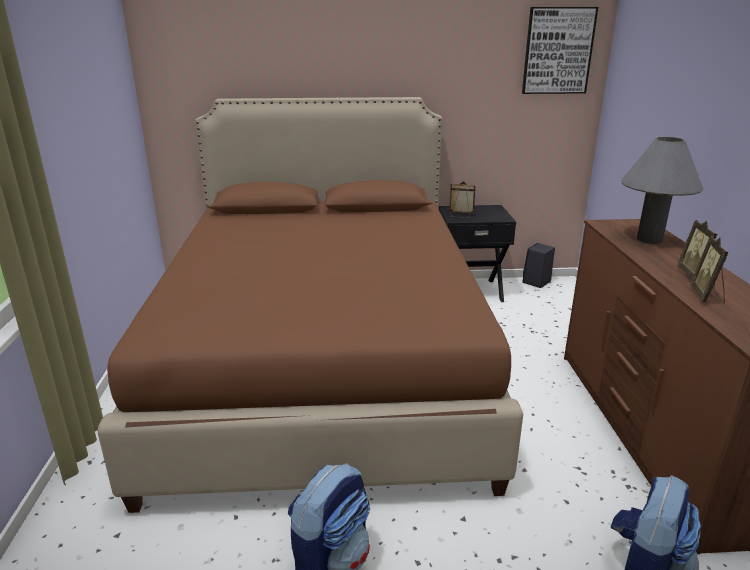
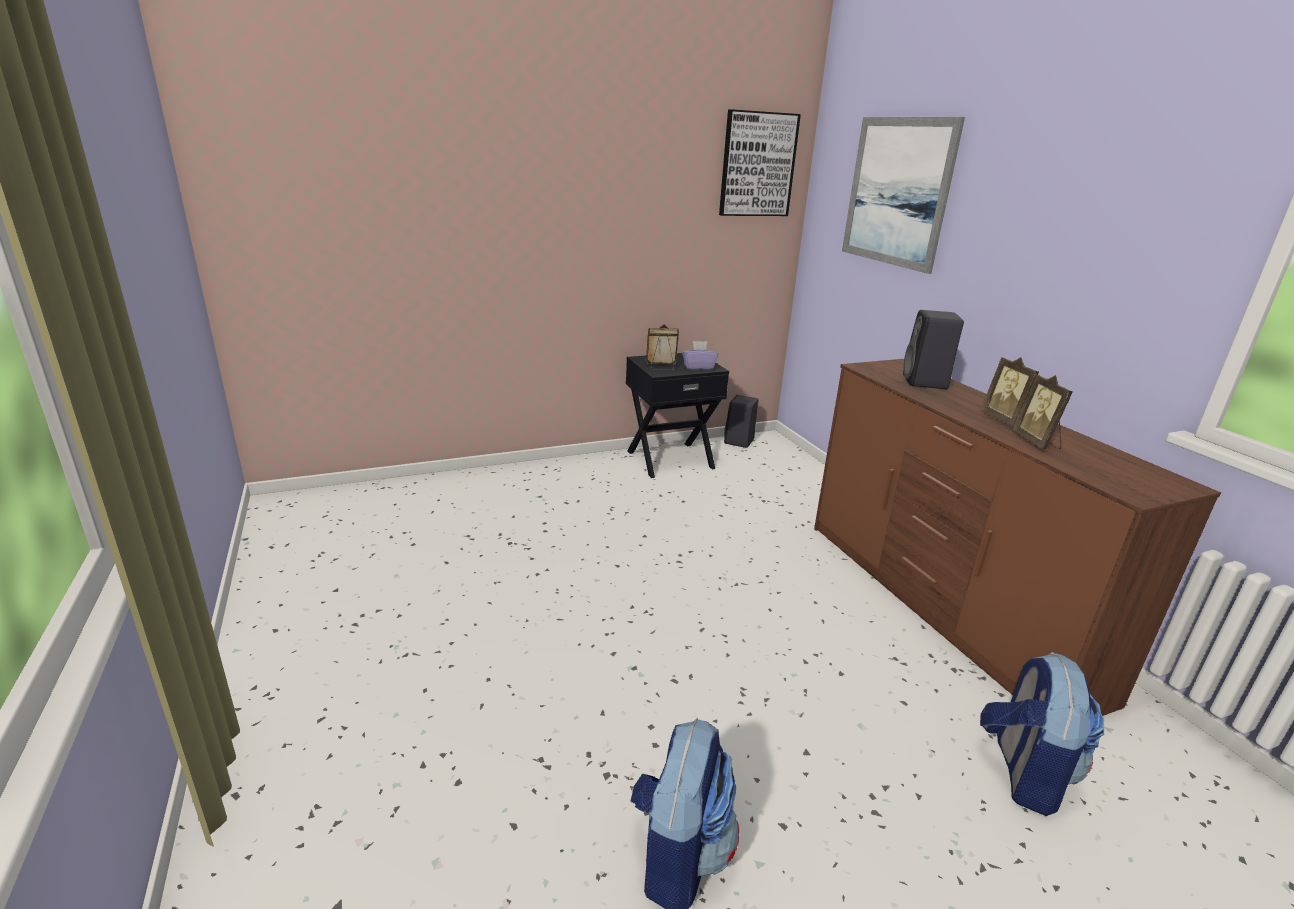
camera: 20 degrees left, 0 degrees up
brown bed [98,97,523,513] -> none
grey table lamp [621,137,703,244] -> black speaker [903,310,964,389]
none -> purple tissue box [682,341,718,370]
none -> picture [842,117,965,274]

